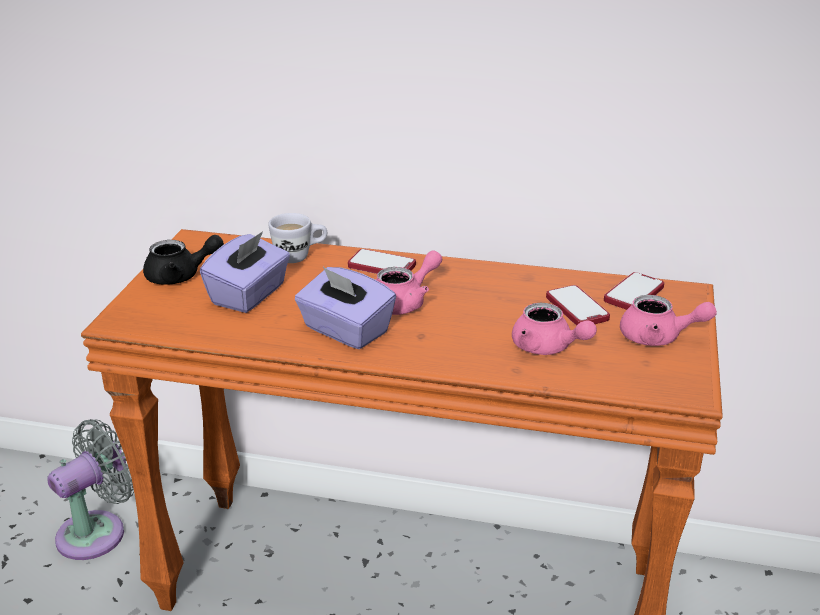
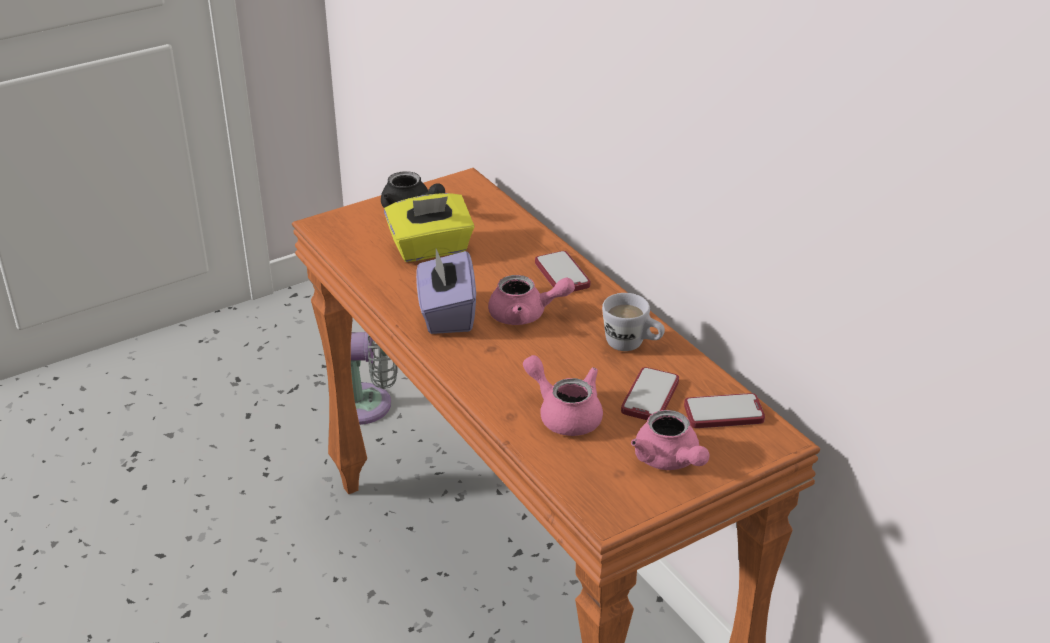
camera: 45 degrees right, 5 degrees up
purple tissue box [200,231,290,313] -> yellow tissue box [384,193,475,262]
white mug [268,213,327,263] -> white mug moved to [602,293,665,351]
pink teapot [512,303,597,355] -> pink teapot turned 135 degrees clockwise [523,355,603,436]

